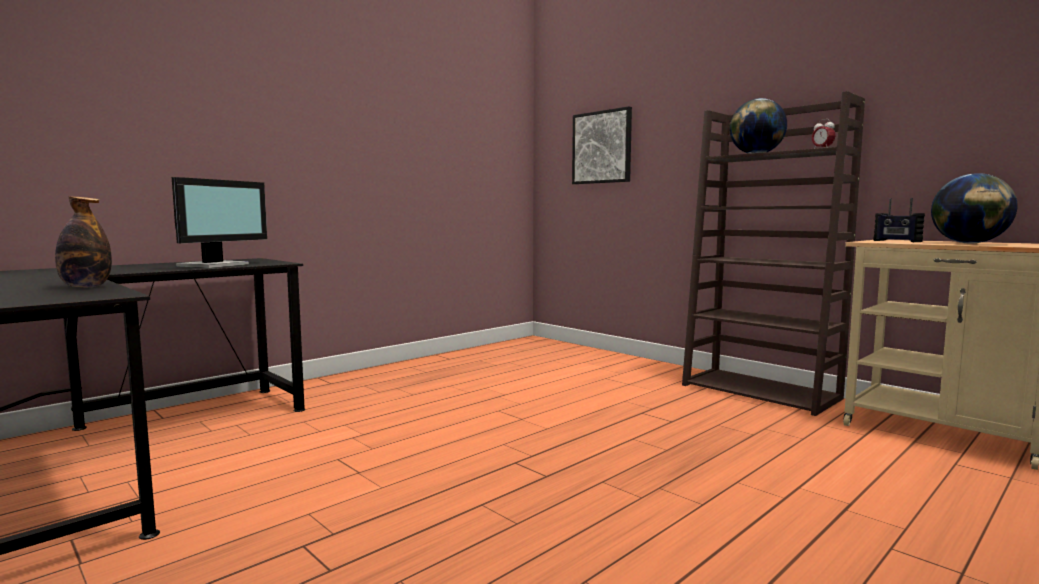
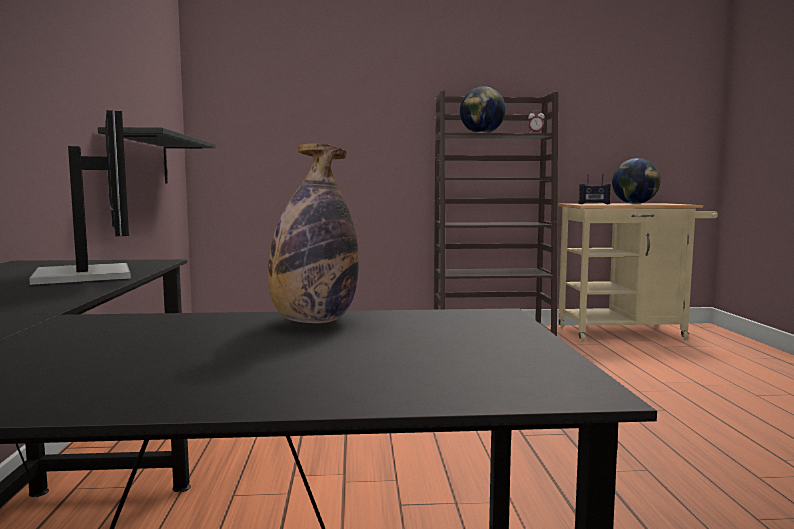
camera: 50 degrees left, 0 degrees up
picture [572,106,632,184] -> none
none -> black shelf [98,127,216,184]

